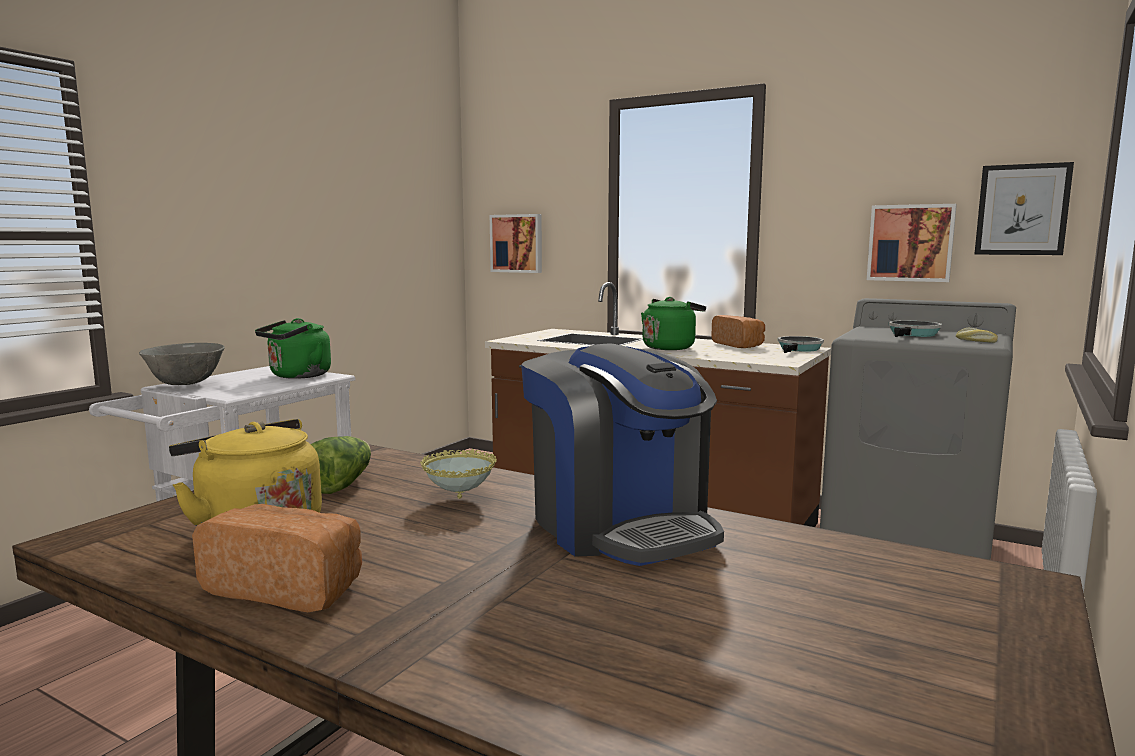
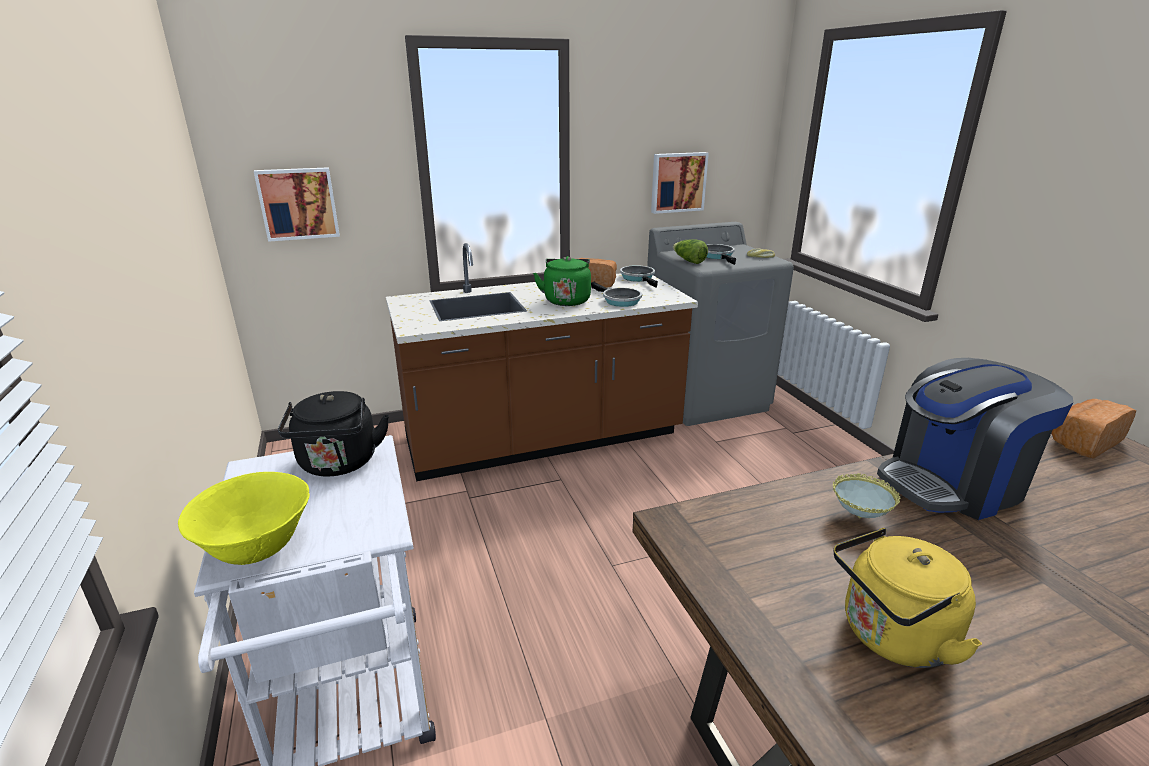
camera: 50 degrees left, 15 degrees up
grey bowl [139,343,225,385] -> yellow bowl [178,472,310,565]
bread [192,504,362,612] -> bread moved to [1051,399,1137,459]
green kettle [255,318,331,379] -> black kettle [278,391,389,477]
lettuce [311,436,371,494] -> lettuce moved to [673,239,708,264]
coffee machine [521,344,724,566] -> coffee machine turned 150 degrees clockwise [877,358,1073,520]
picture [975,162,1074,255] -> none
none -> frying pan [591,282,642,307]

